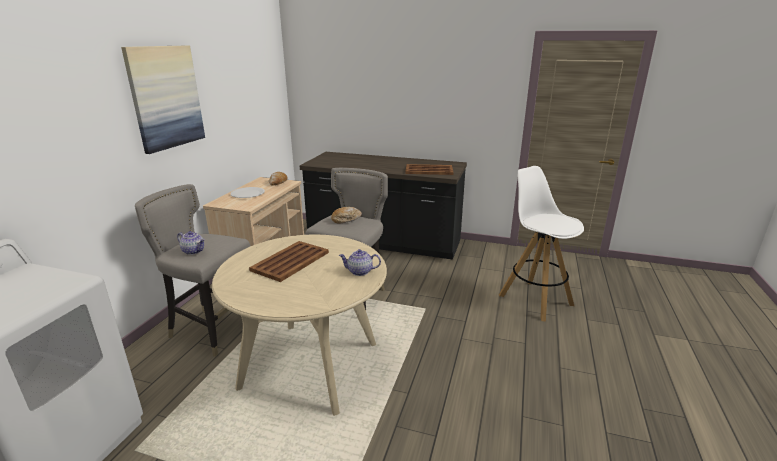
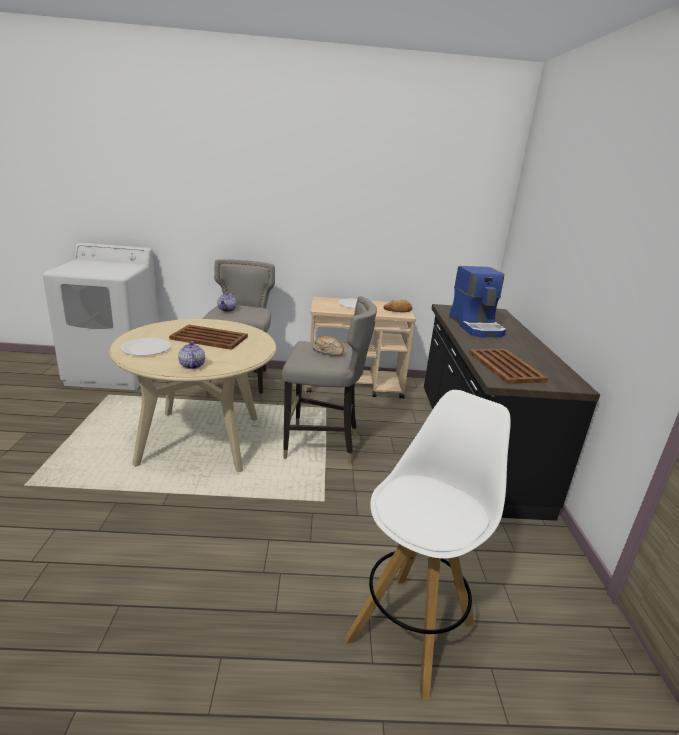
camera: 70 degrees right, 0 degrees up
picture [121,46,205,154] -> none
none -> white plate [120,338,171,356]
none -> coffee machine [449,266,506,338]

